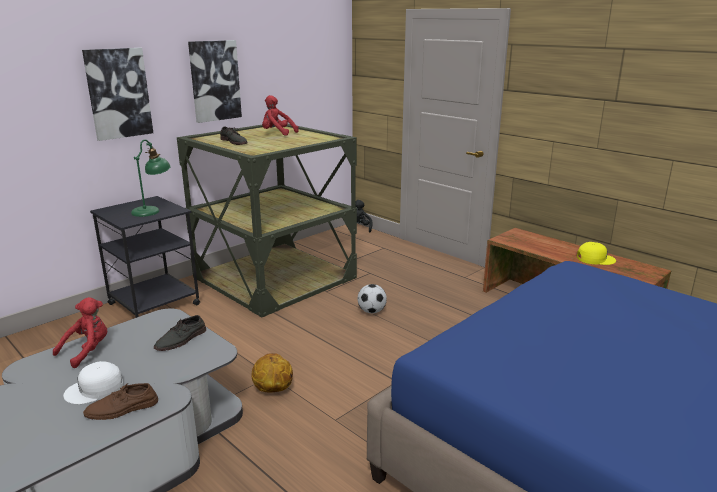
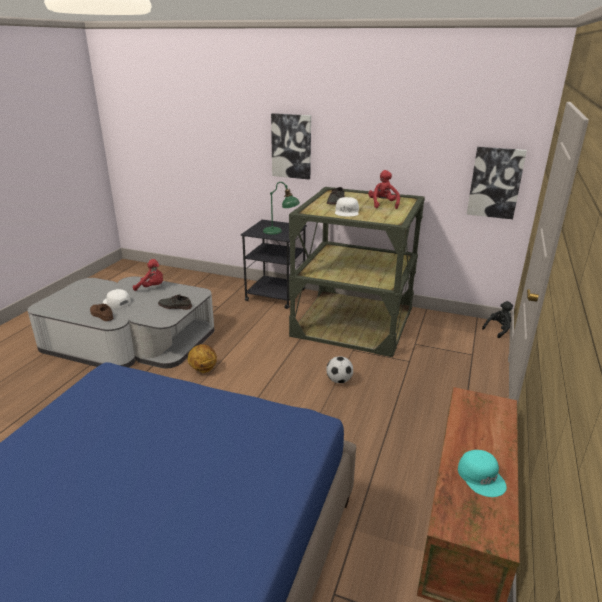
camera: 65 degrees right, 5 degrees up
picture [188,40,242,123] -> picture moved to [467,147,527,219]
yellow cap [577,242,616,265] -> turquoise cap [458,450,507,497]
none -> white cap [335,197,359,217]

